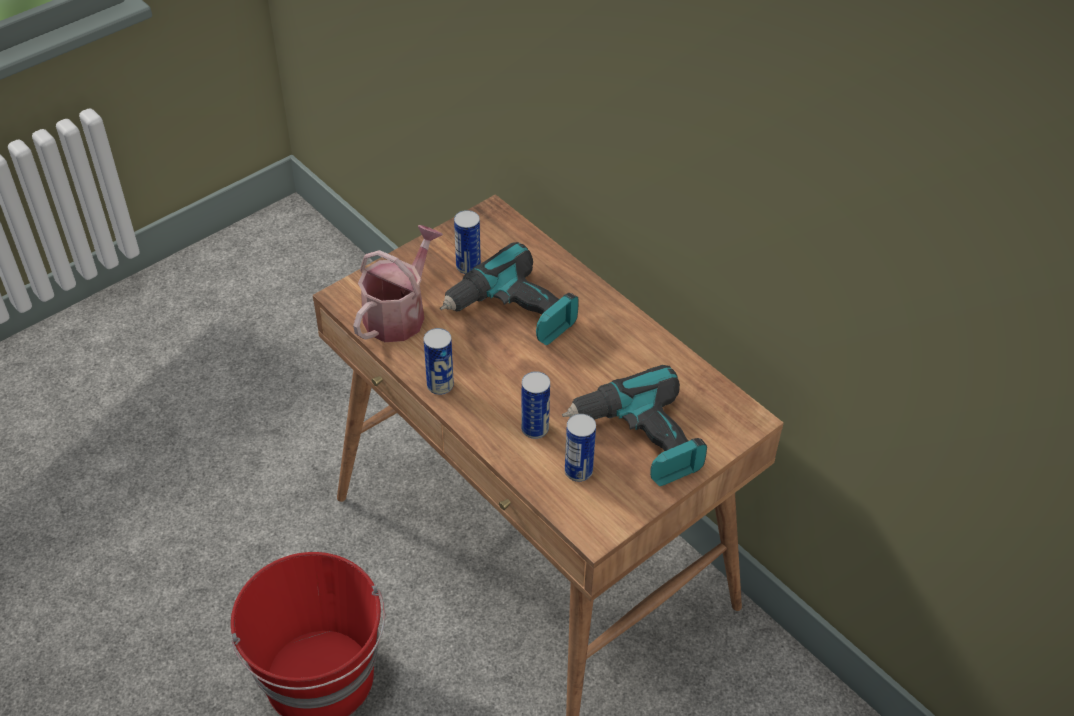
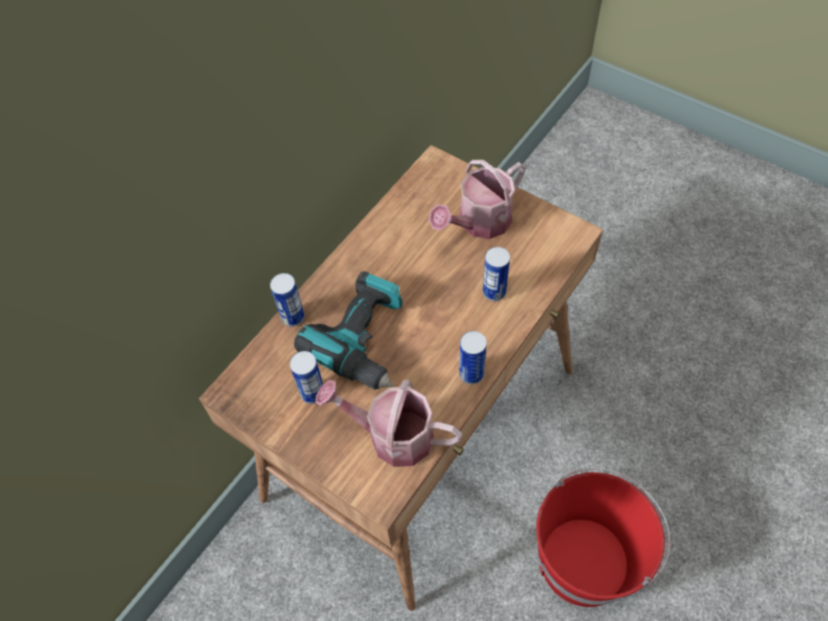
camera: 100 degrees left, 10 degrees up
power drill [562,365,707,486] -> watering can [429,160,525,239]
can [565,414,596,482] -> can moved to [270,273,305,327]

